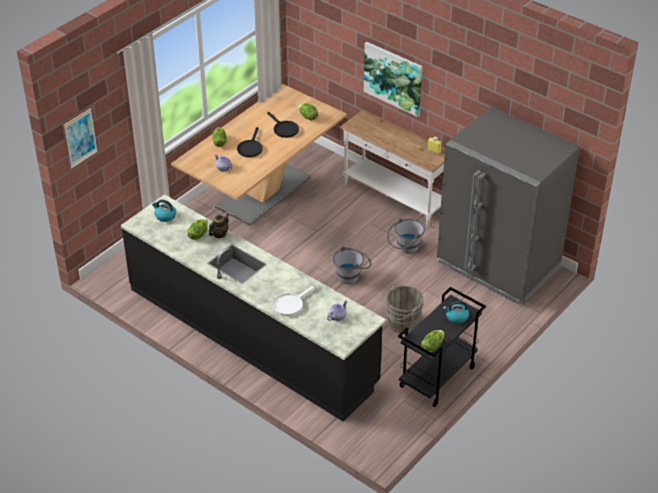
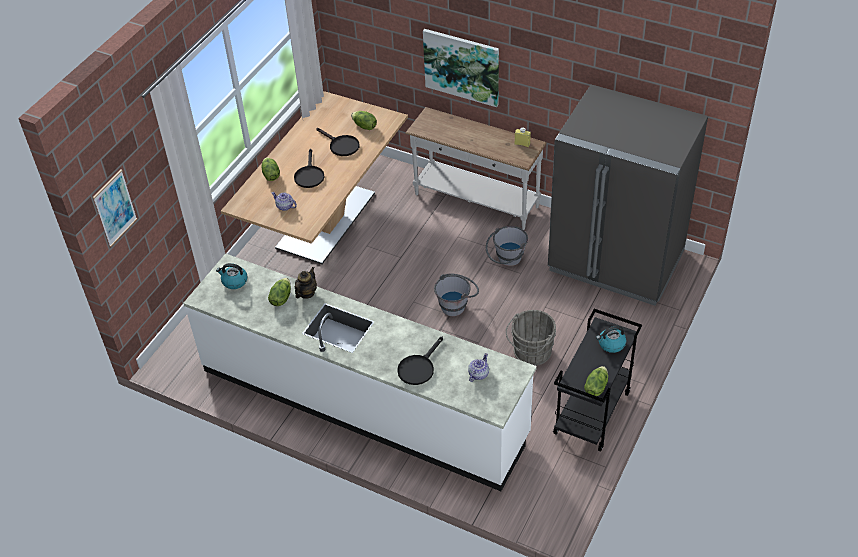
camera: 10 degrees left, 5 degrees up
black counter [121,194,386,421] -> white counter [183,253,537,491]
white frying pan [273,284,317,316] -> black frying pan [397,337,443,385]

